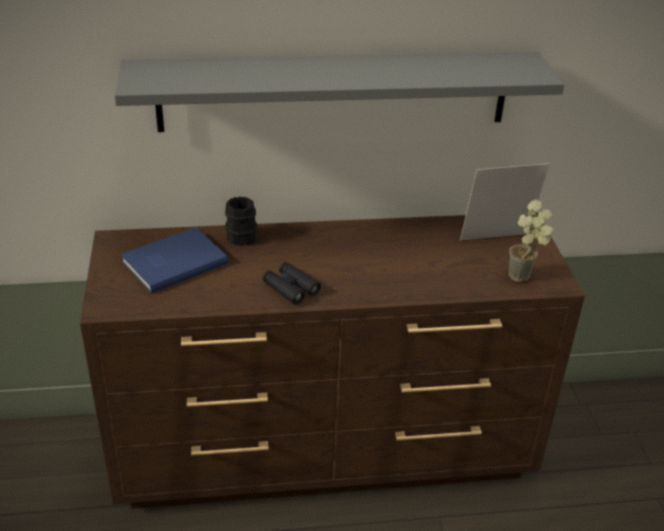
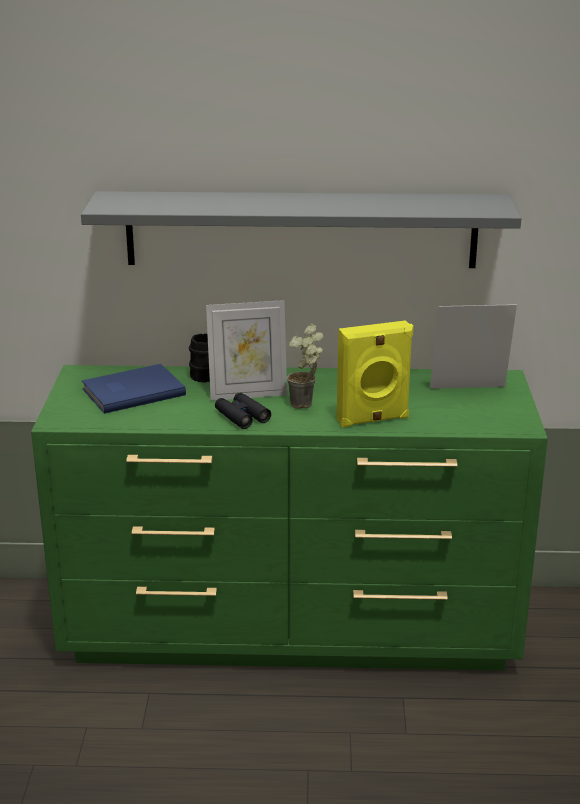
camera: 10 degrees right, 10 degrees down
brown dresser [80,212,585,509] -> green dresser [31,365,548,670]
potted plant [509,199,554,282] -> potted plant moved to [287,324,323,409]
none -> picture frame [206,300,287,401]
none -> yellow speaker [337,320,413,427]

